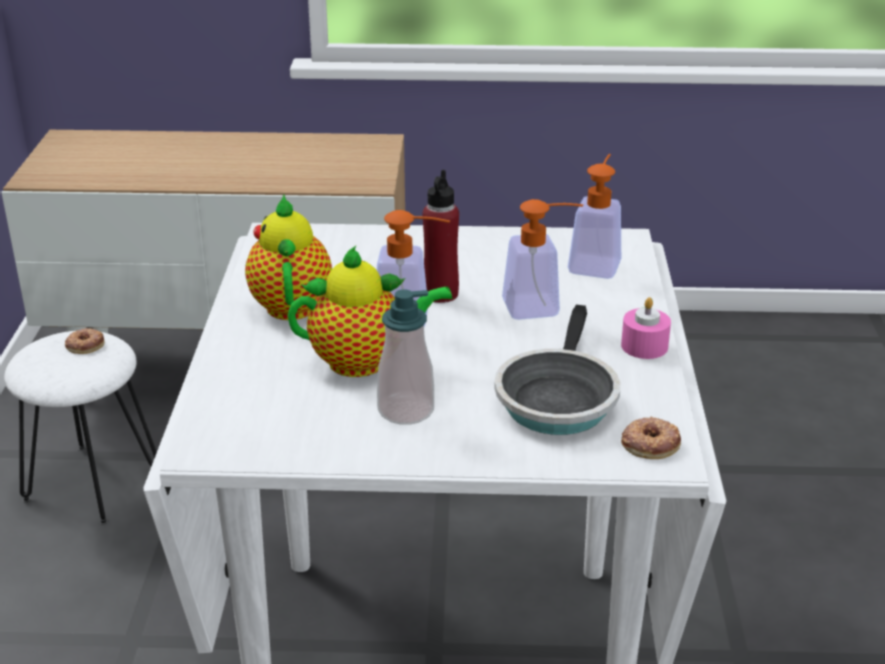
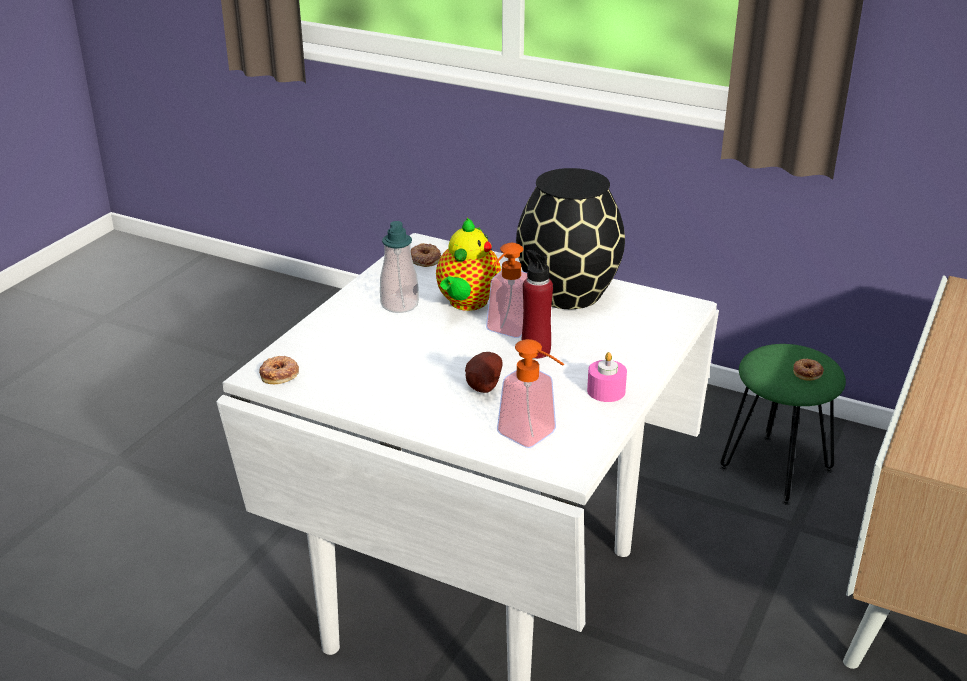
camera: 115 degrees right, 0 degrees up
white stool [4,331,157,525] -> green stool [720,344,846,505]
teapot [245,195,332,320] -> black vase [516,168,625,309]
frying pan [494,305,620,435] -> none
soap dispenser [502,199,583,320] -> potato [465,352,502,393]
pink candle [621,297,671,359] -> pink candle moved to [587,352,627,402]
none -> donut [411,243,441,267]

